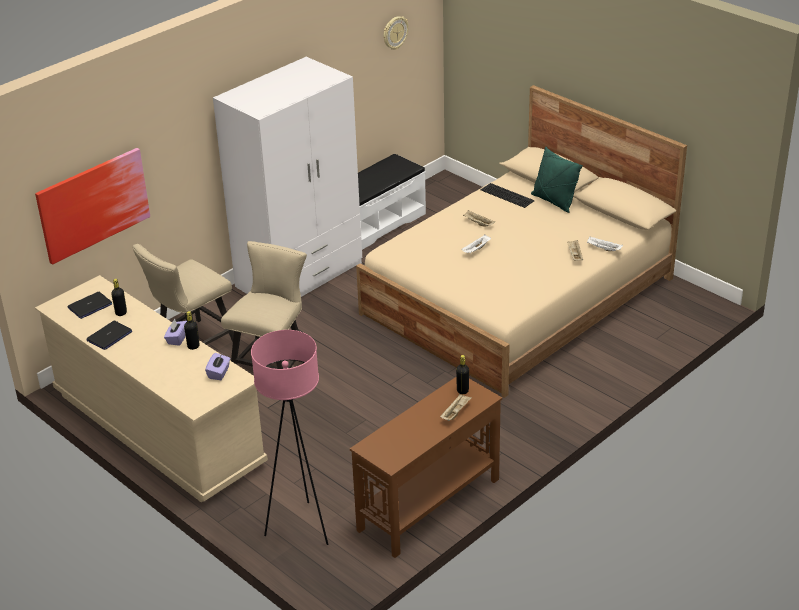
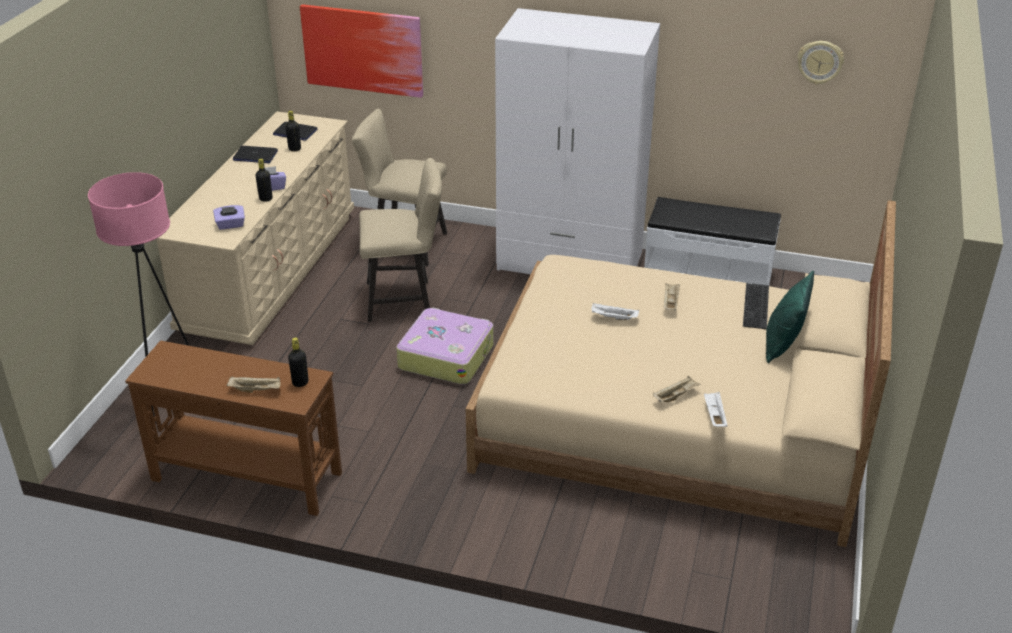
camera: 60 degrees right, 0 degrees up
none -> suitcase [396,308,494,384]

